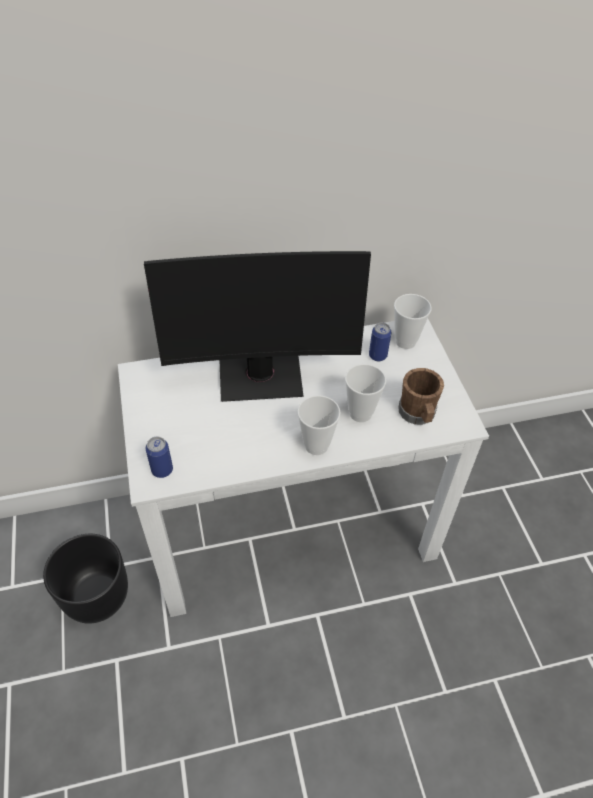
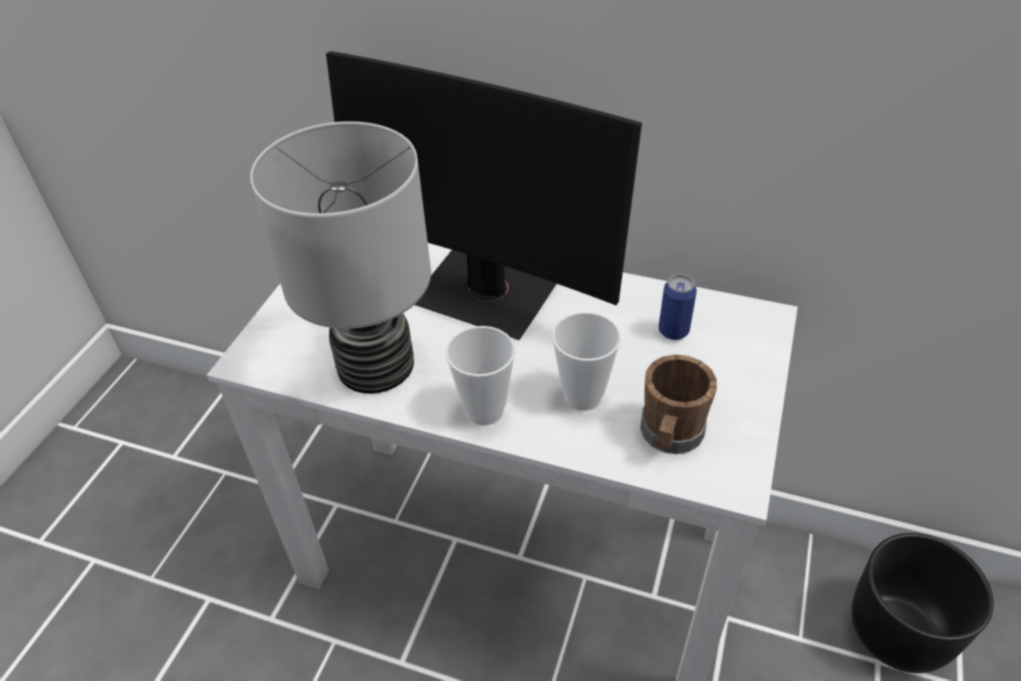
camera: 35 degrees right, 5 degrees down
black planter [43,534,128,624] -> black planter moved to [852,533,994,673]
can [146,436,173,478] -> none
cup [394,294,432,349] -> none
none -> grey table lamp [250,121,431,394]

